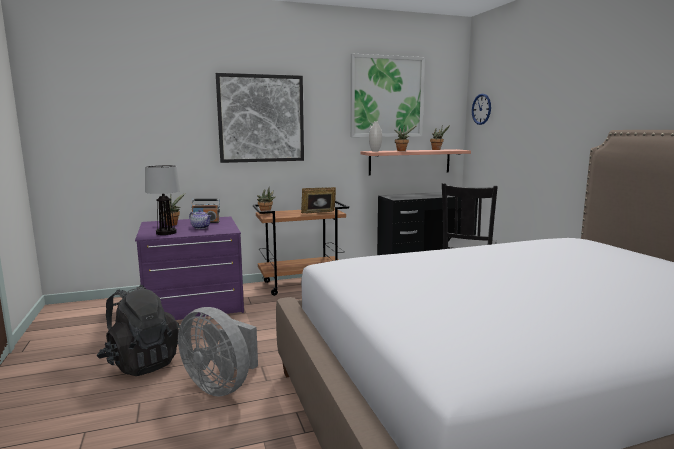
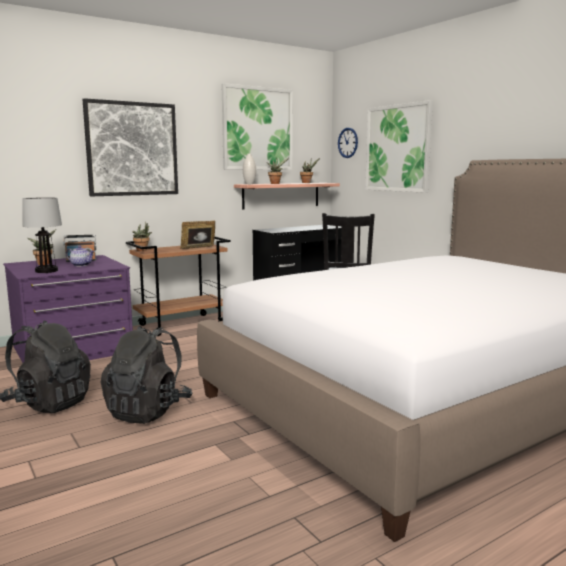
camera: 15 degrees left, 0 degrees up
grey fan [178,307,258,397] -> black backpack [101,326,192,424]
none -> picture [365,100,433,193]

